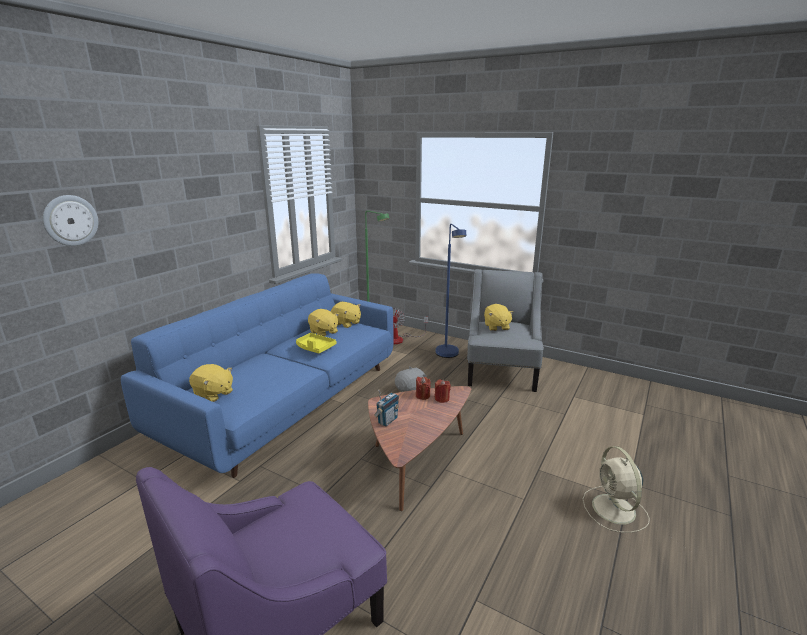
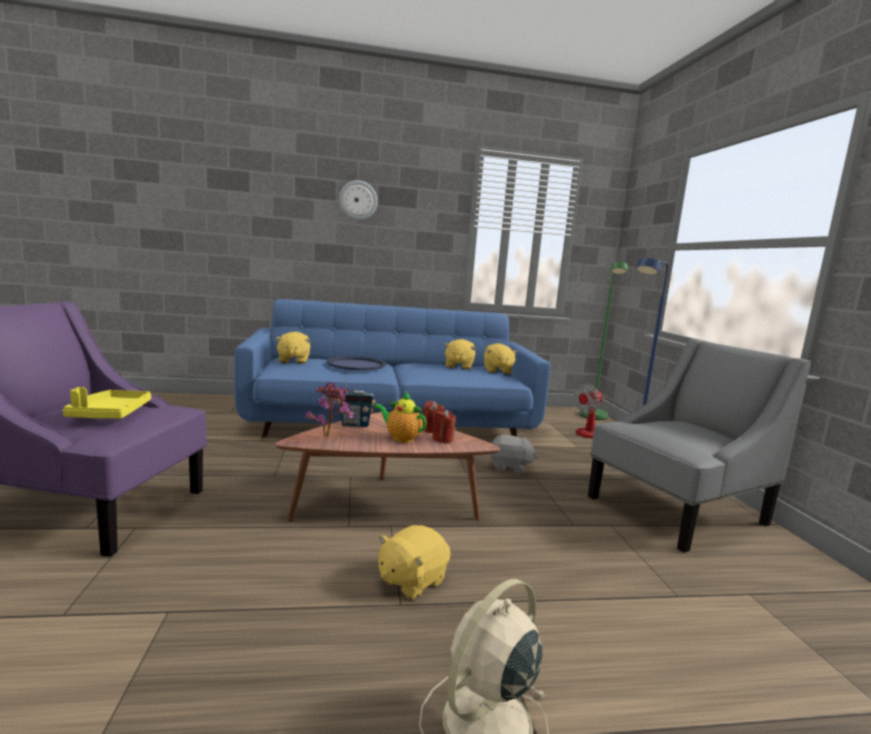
camera: 50 degrees right, 10 degrees down
wall clock [43,195,98,246] -> wall clock moved to [339,180,378,220]
yellow tray [296,333,337,353] -> yellow tray moved to [63,387,151,418]
yellow plush toy [484,304,514,331] -> yellow plush toy moved to [378,525,450,600]
none -> potted plant [305,382,354,437]
none -> blue tray [327,356,386,370]
none -> teapot [374,392,427,443]

